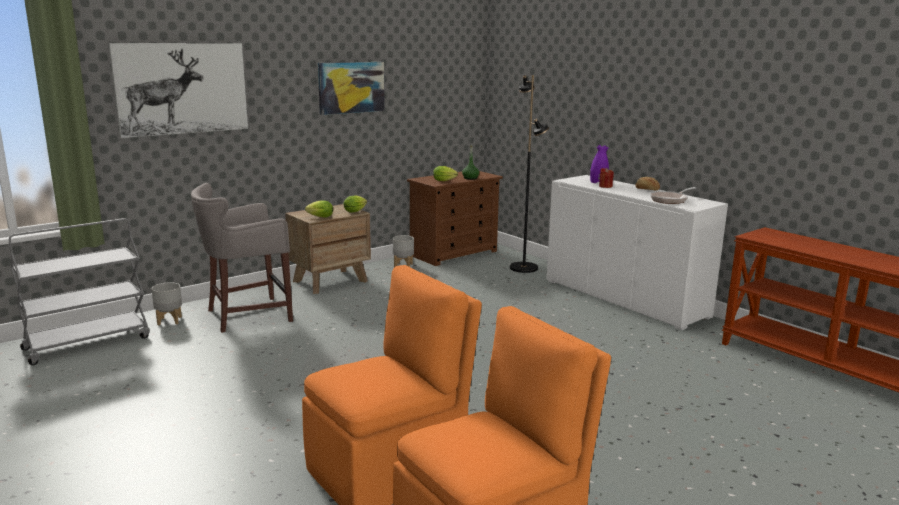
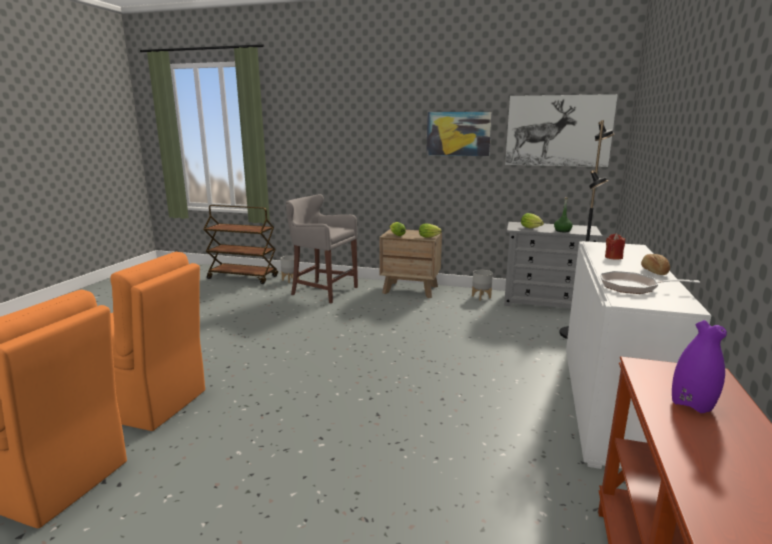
camera: 55 degrees right, 0 degrees up
grey cart [9,218,150,365] -> brown cart [203,205,278,284]
picture [108,43,248,138] -> picture moved to [505,94,618,167]
brown dresser [407,171,503,266] -> grey dresser [504,222,602,308]
purple vase [590,145,609,183] -> purple vase moved to [672,320,727,413]

